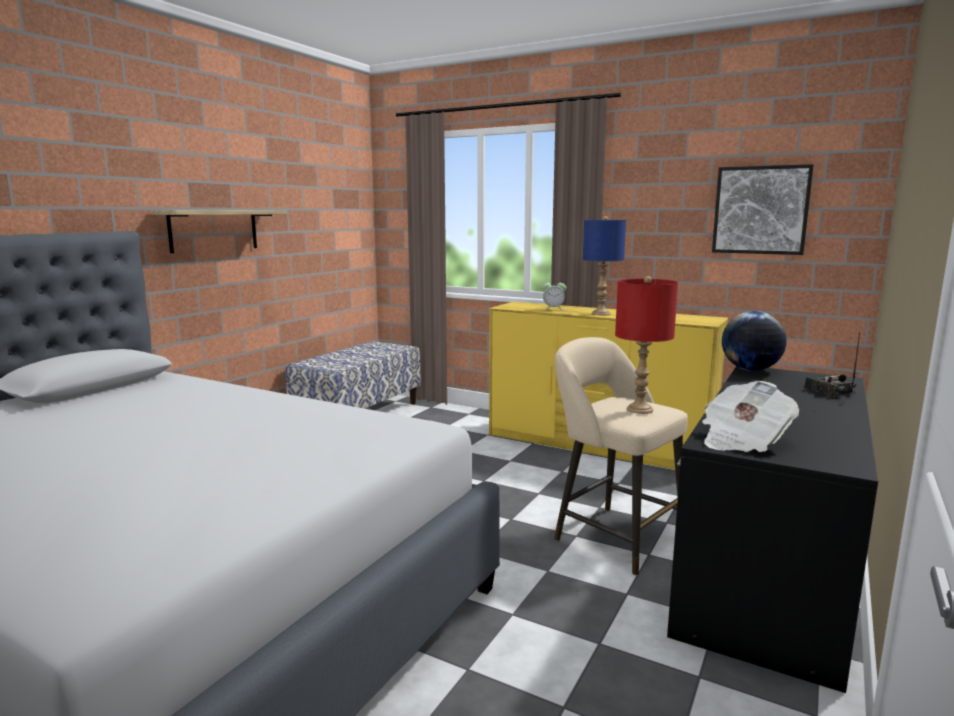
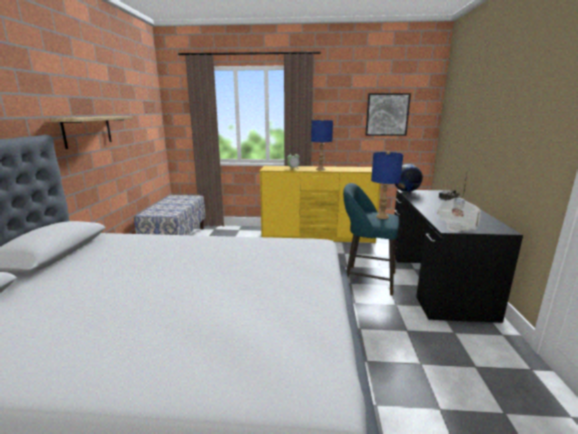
camera: 25 degrees left, 5 degrees up
beige stool [554,337,688,576] -> turquoise stool [343,183,399,296]
red table lamp [615,276,678,414] -> blue table lamp [371,151,403,219]

